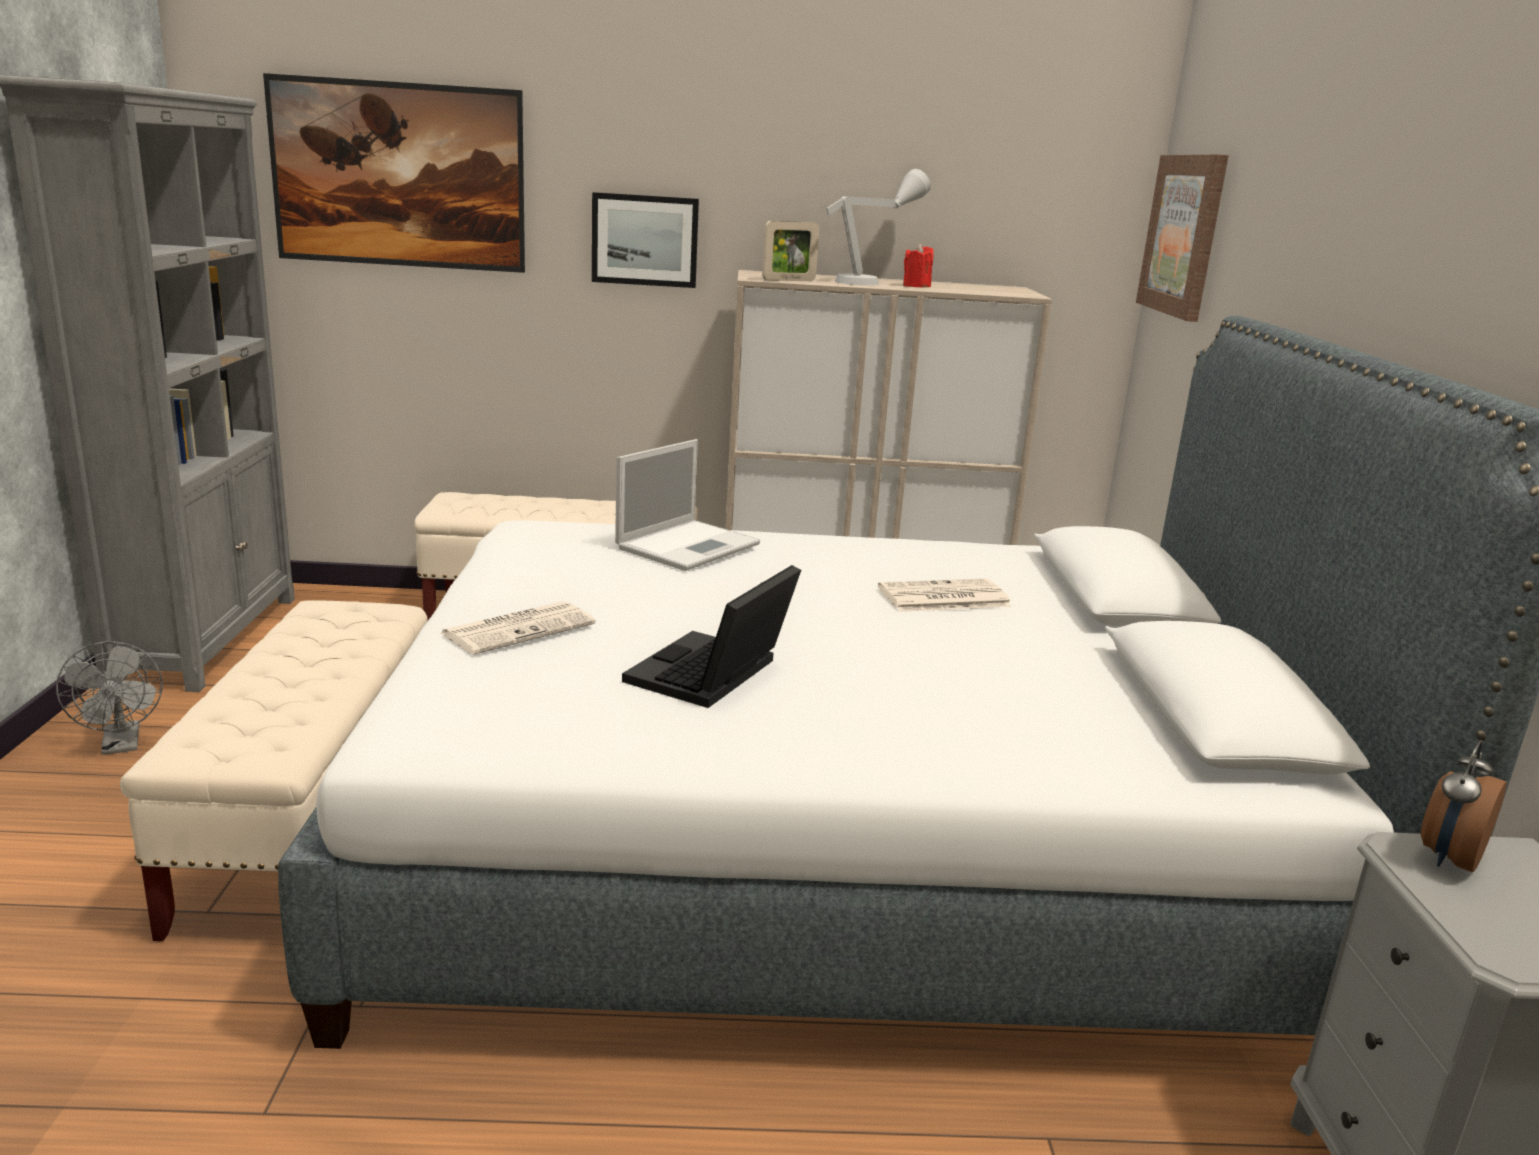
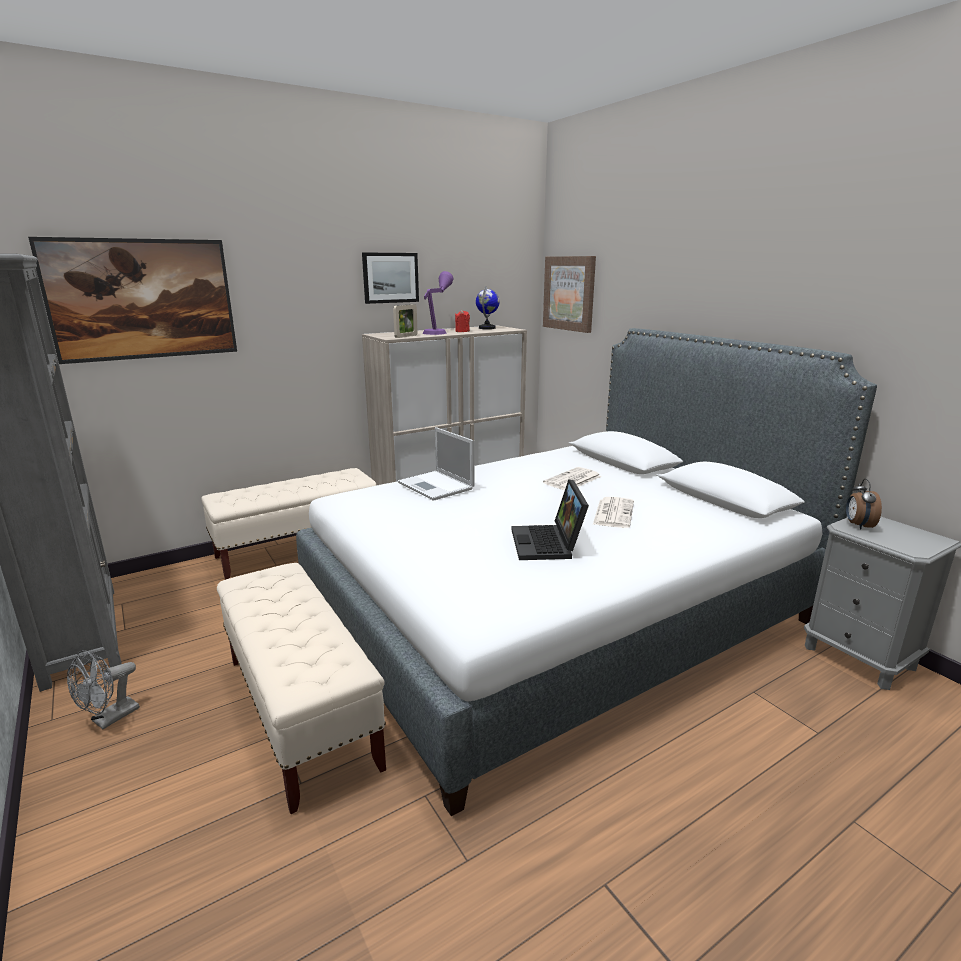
camera: 30 degrees left, 0 degrees up
grey fan [56,641,163,755] -> grey fan turned 90 degrees clockwise [67,650,140,729]
newspaper [441,601,596,655] -> newspaper moved to [593,497,634,528]
picture [592,192,699,288] -> picture moved to [362,253,419,304]
laptop [615,439,760,571] -> laptop turned 135 degrees clockwise [398,427,475,501]
grey table lamp [826,169,931,285] -> purple table lamp [423,271,453,335]
none -> globe [476,286,500,329]

